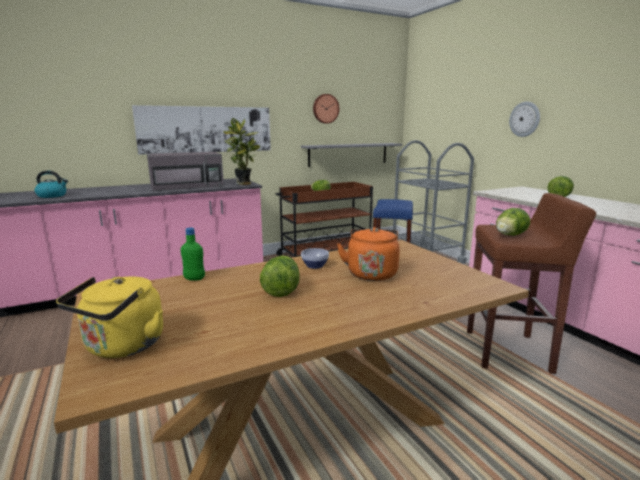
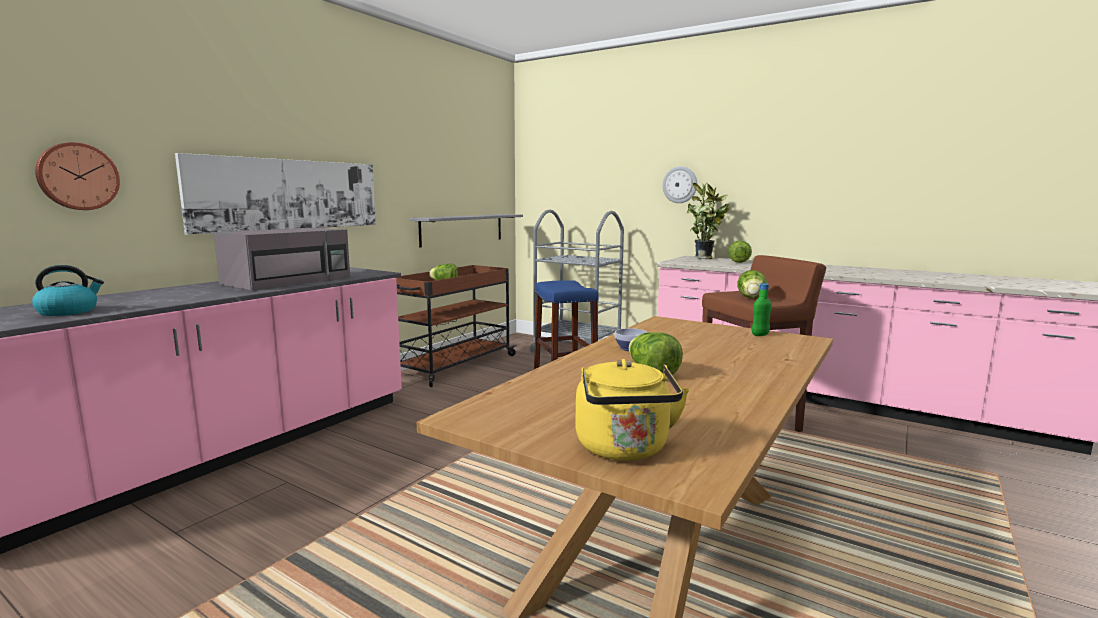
camera: 30 degrees left, 5 degrees down
green bottle [181,228,205,281] -> green bottle moved to [751,283,772,336]
potted plant [223,118,261,185] -> potted plant moved to [687,182,731,259]
wall clock [313,94,339,124] -> wall clock moved to [35,142,120,210]
orange kettle [337,227,400,281] -> none

